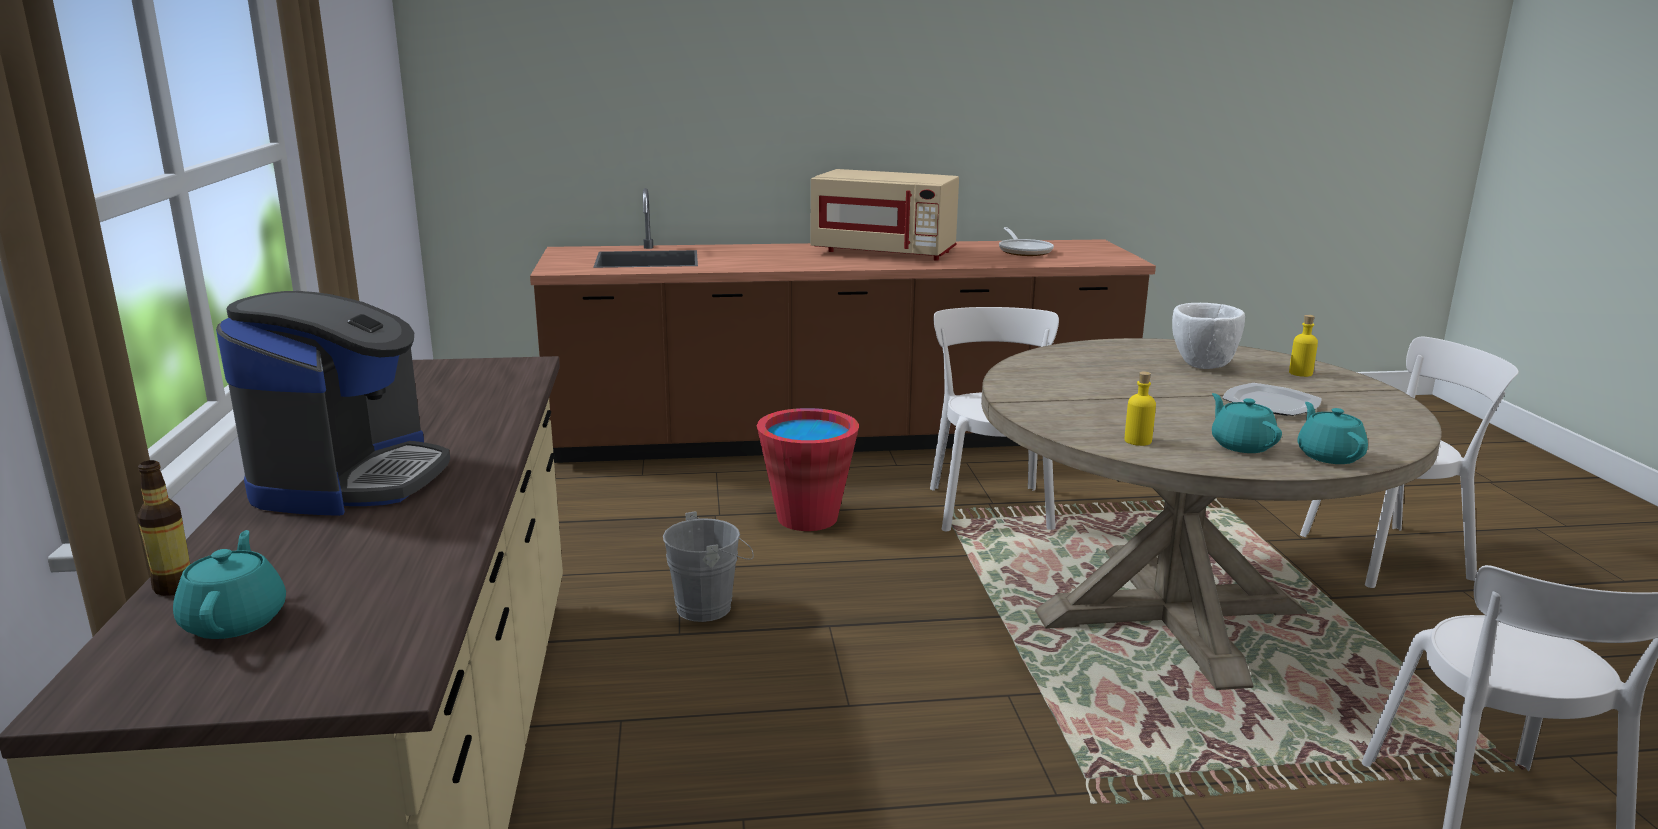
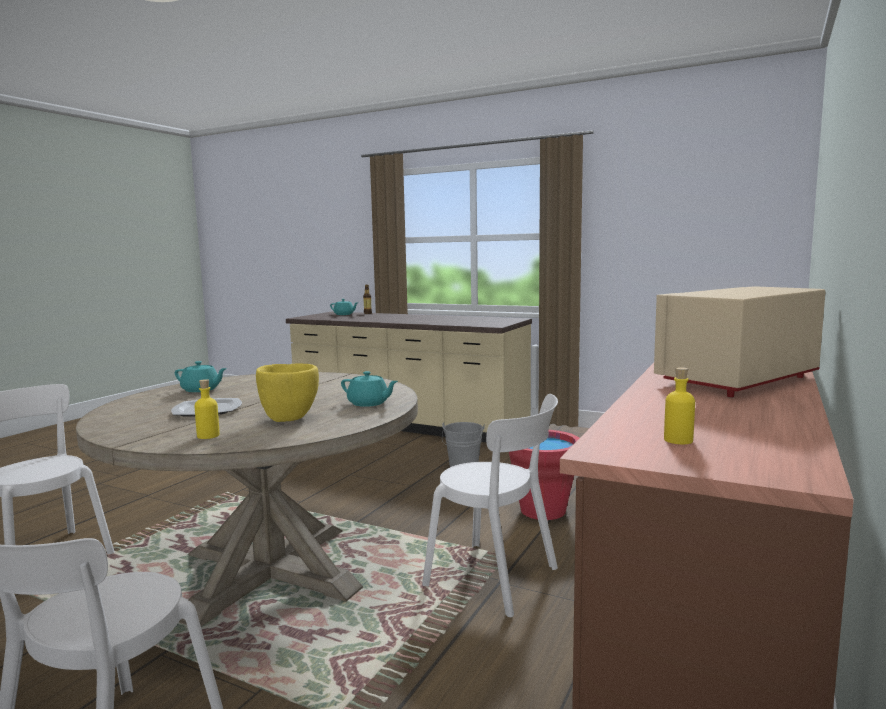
camera: 125 degrees right, 10 degrees down
coffee machine [216,291,450,516] -> none
frying pan [999,227,1054,256] -> none
yellow bottle [1125,371,1156,446] -> yellow bottle moved to [664,367,695,444]
white bowl [1172,303,1245,369] -> yellow bowl [256,364,319,422]
turquoise teapot [1297,402,1368,464] -> turquoise teapot moved to [341,371,398,407]

